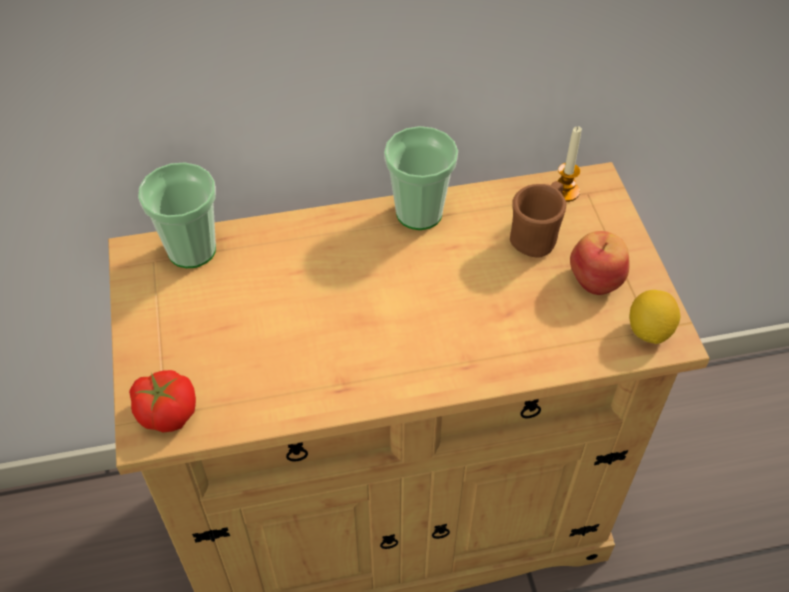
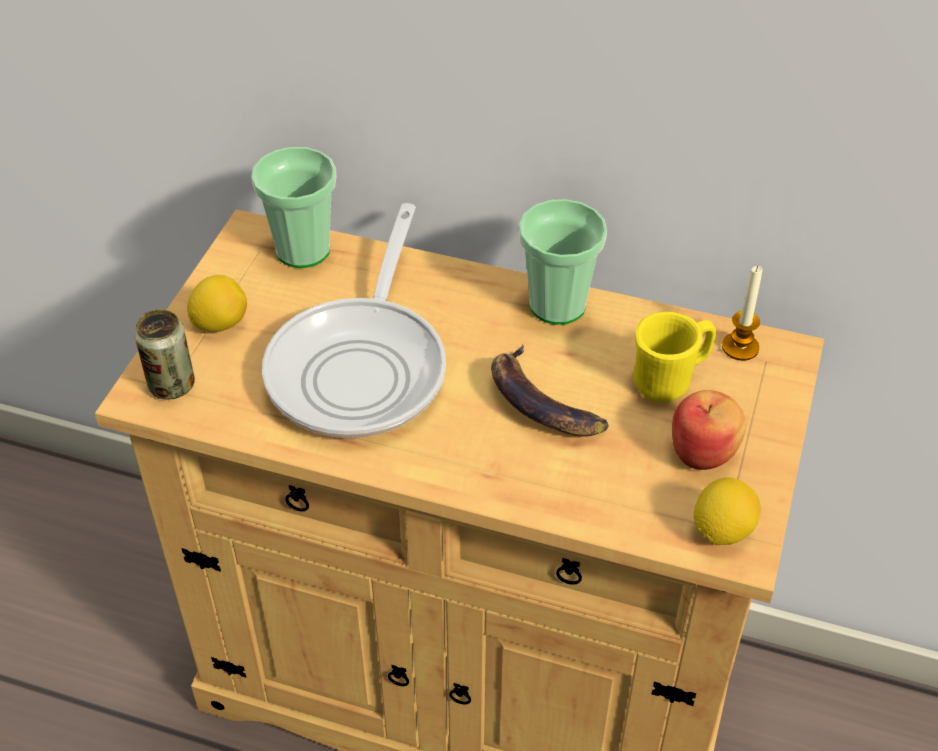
camera: 30 degrees right, 5 degrees down
tomato [129,370,196,432] -> can [135,309,195,399]
brown mug [510,181,566,258] -> yellow mug [633,312,716,403]
none -> lemon [187,275,247,332]
none -> frying pan [262,203,446,438]
none -> banana [491,345,609,436]

